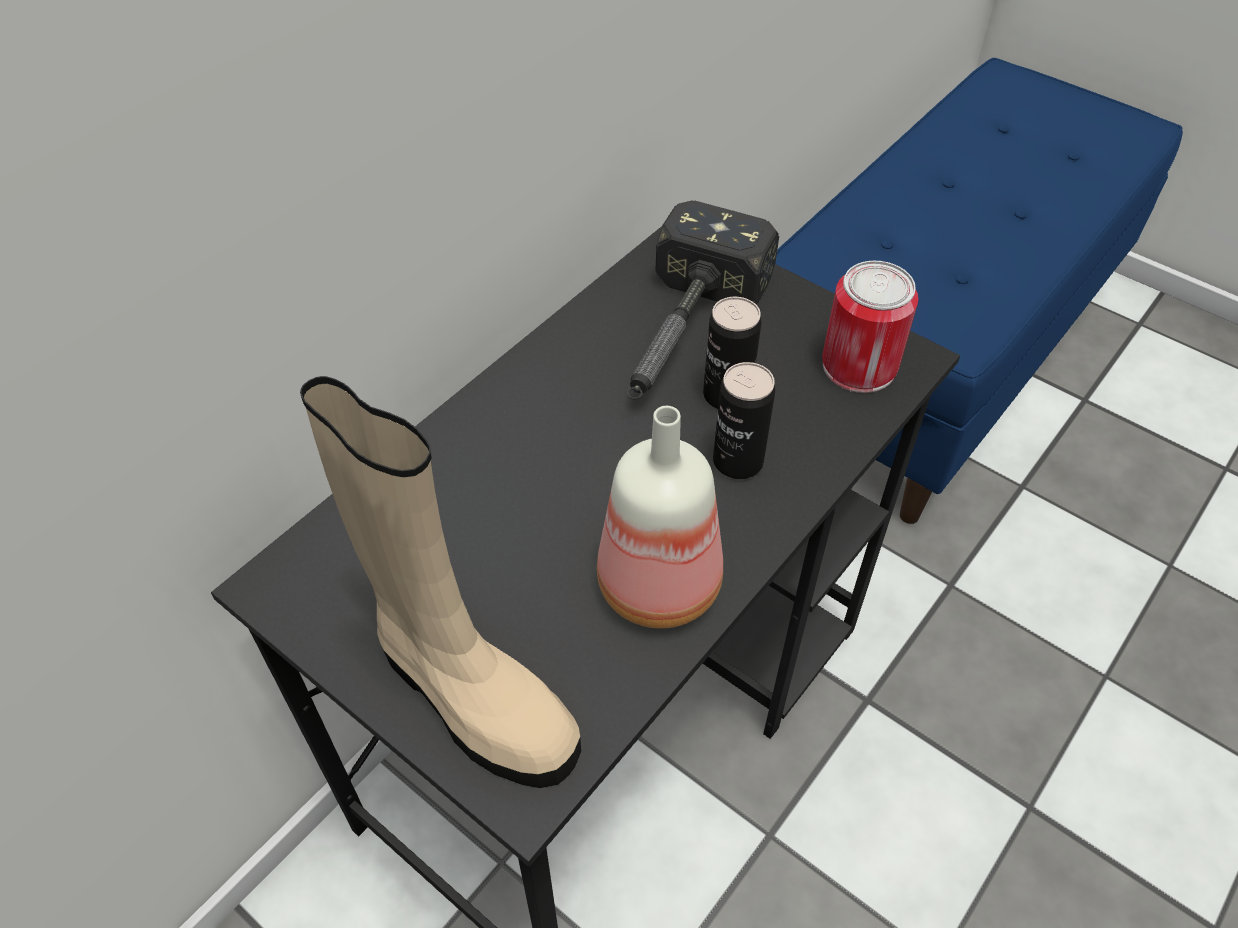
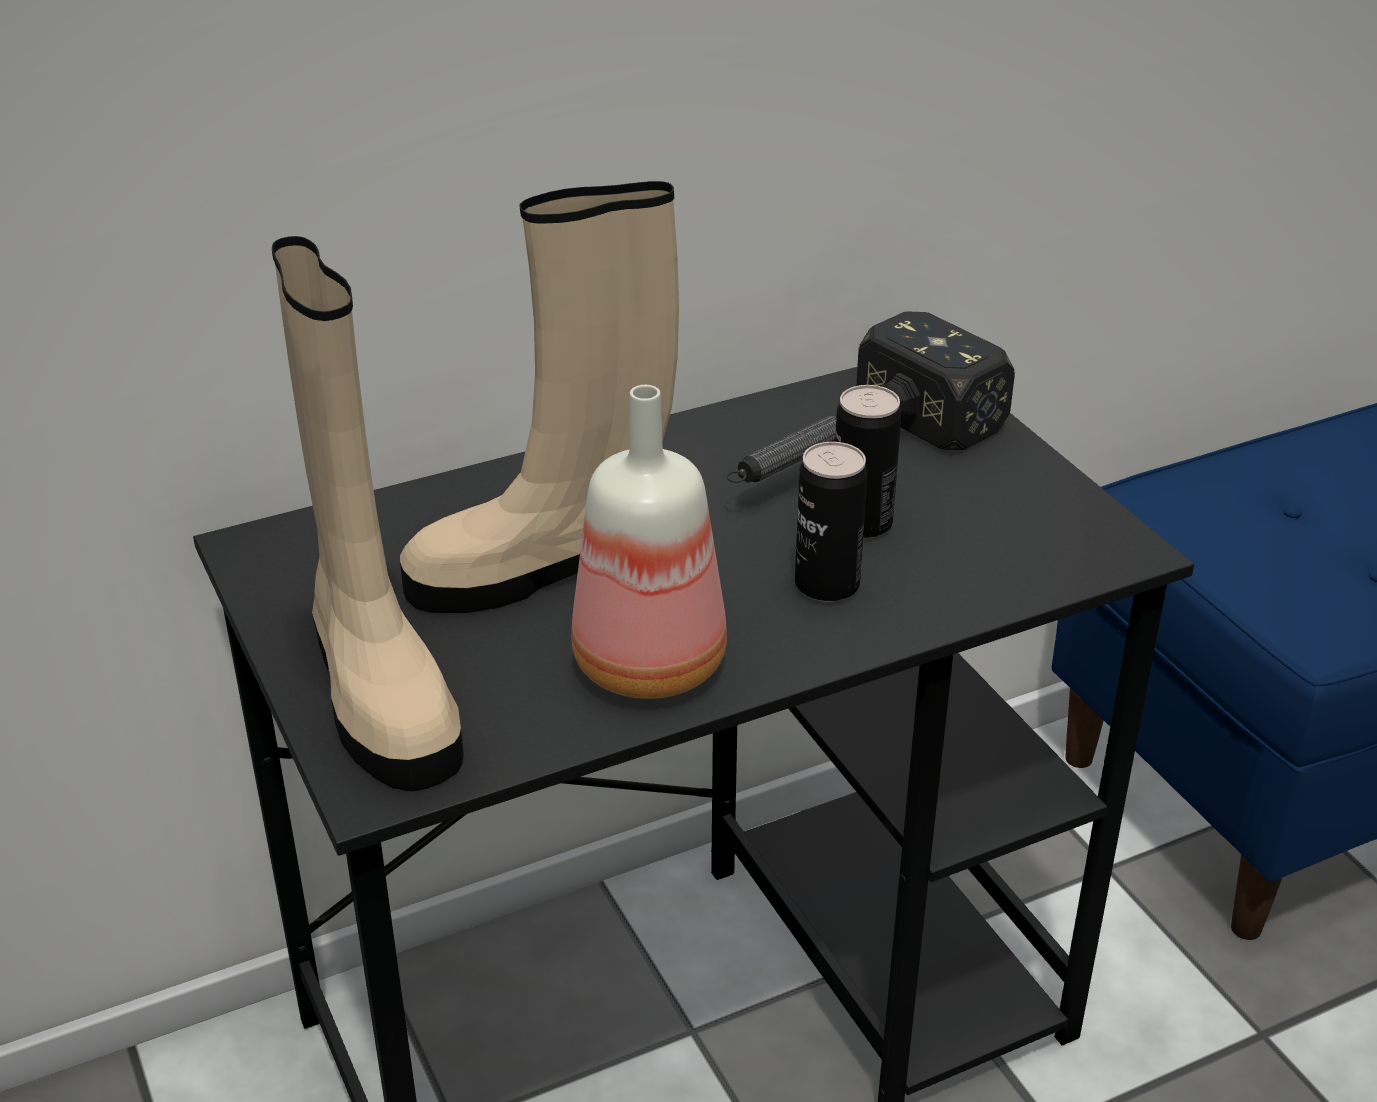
camera: 25 degrees right, 15 degrees down
can [822,261,918,393] -> none
none -> beige boot [400,181,679,613]

